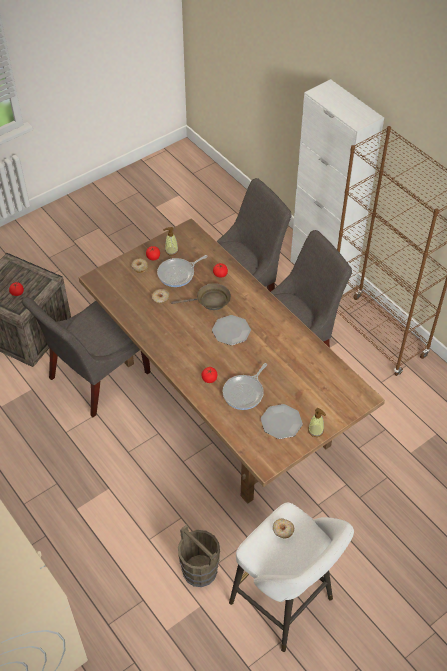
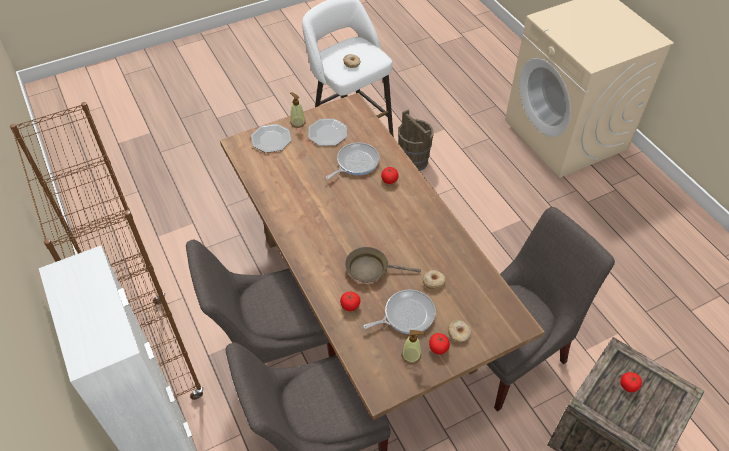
camera: 170 degrees left, 0 degrees up
plate [212,315,251,345] -> plate moved to [251,124,291,153]

